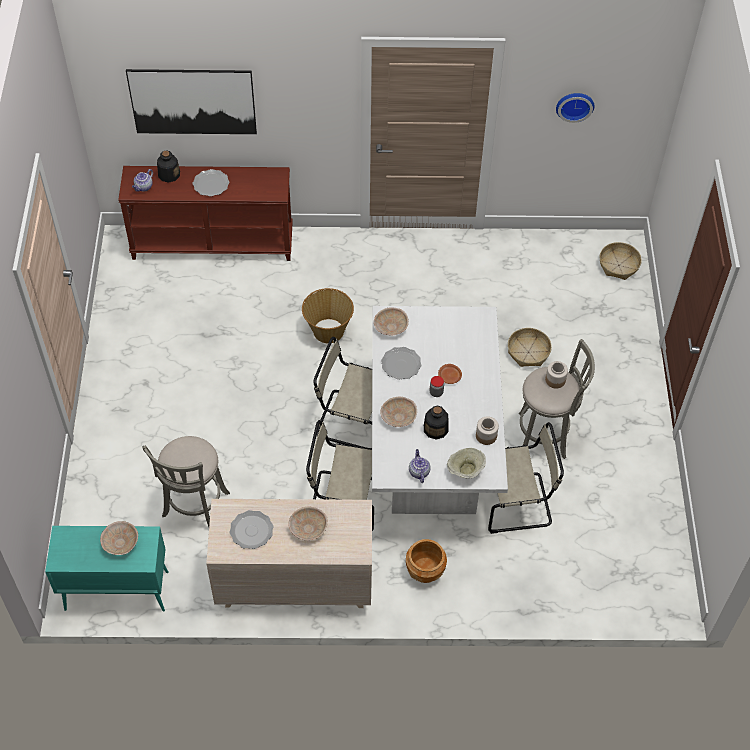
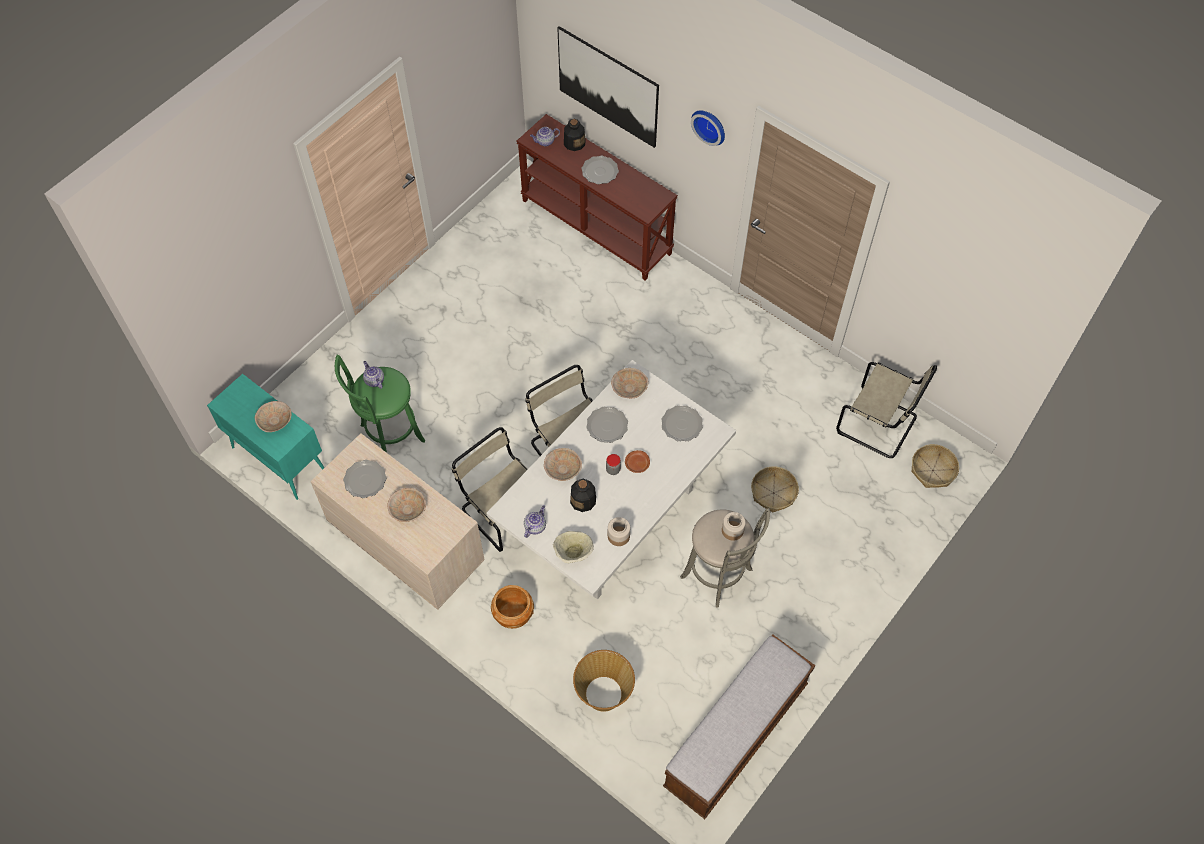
camera: 40 degrees right, 5 degrees up
grey stool [142,436,230,527] -> green stool [335,355,425,453]
basket [302,288,354,343] -> basket moved to [573,650,635,712]
beige chair [488,422,564,534] -> beige chair moved to [836,362,937,458]
wall clock [556,93,594,123] -> wall clock moved to [691,110,725,146]
none -> teapot [363,361,384,389]
none -> plate [661,406,703,441]
none -> bench [663,635,815,819]

